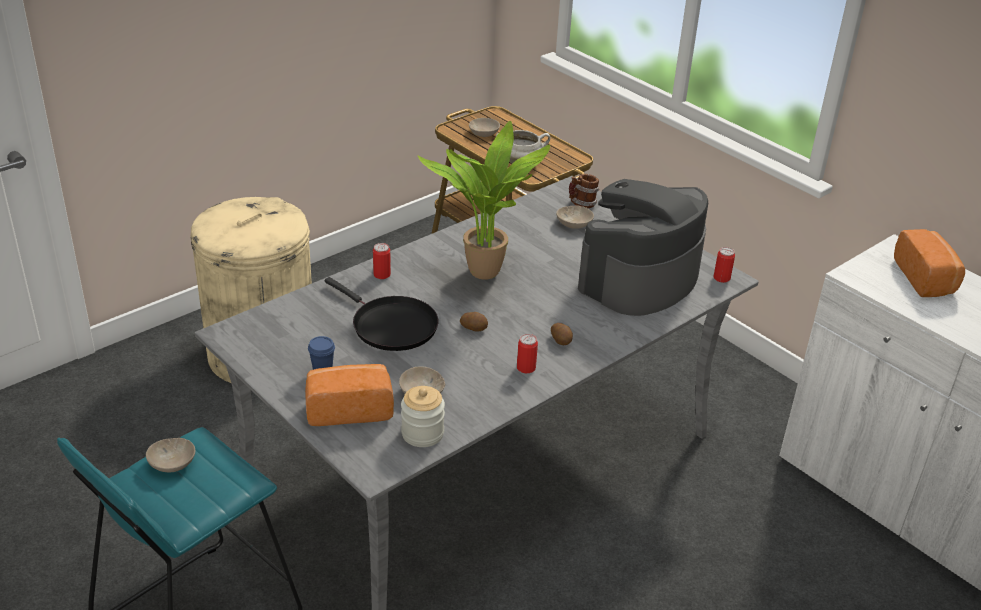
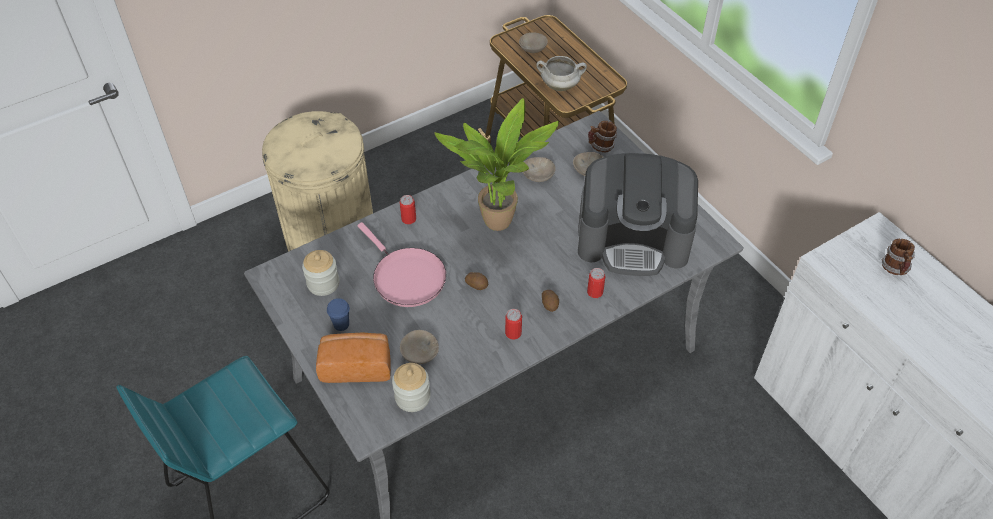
camera: 10 degrees right, 15 degrees up
beige bowl [146,438,195,472] -> beige bowl moved to [523,157,556,182]
black frying pan [325,277,438,351] -> pink frying pan [357,222,446,307]
coffee machine [578,179,708,316] -> coffee machine turned 135 degrees counterclockwise [578,153,698,276]
can [714,247,735,283] -> can moved to [587,268,605,298]
bread [894,229,965,297] -> mug [882,239,915,275]
none -> jar [302,250,339,296]

